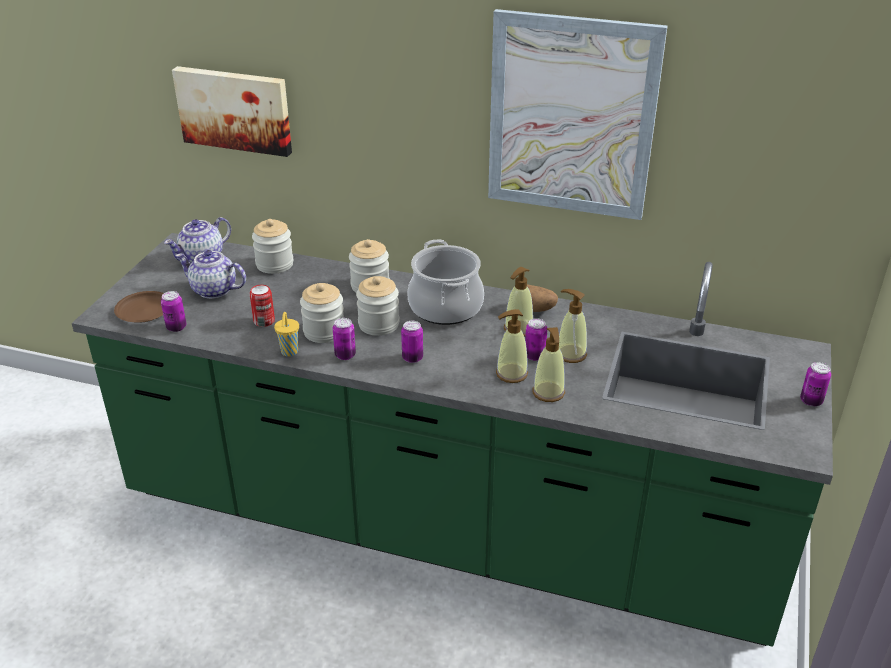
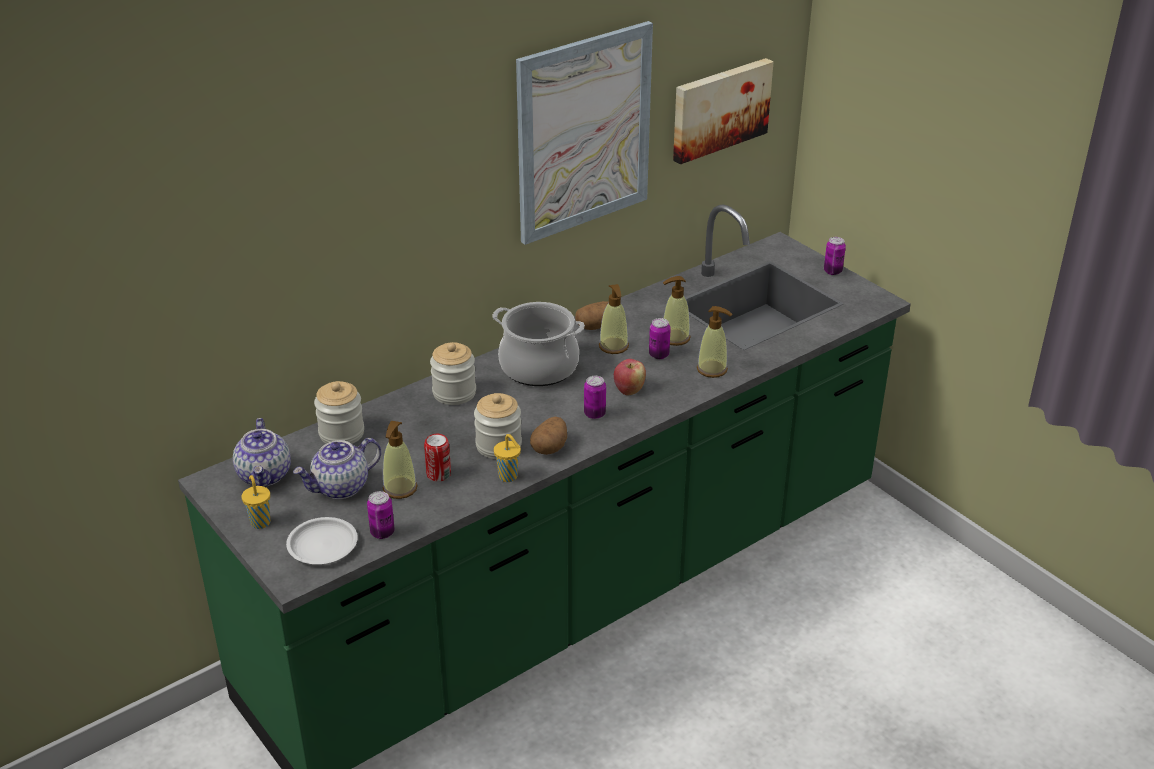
camera: 55 degrees left, 0 degrees up
brown plate [114,291,164,323] -> white plate [286,517,358,564]
picture [172,66,292,157] -> picture moved to [673,58,774,164]
can [333,318,356,360] -> potato [530,417,567,455]
jar [356,276,400,336] -> none
soap dispenser [496,309,528,383] -> soap dispenser moved to [383,421,418,499]
none -> yellow cup [241,475,270,529]
none -> apple [614,359,646,395]

